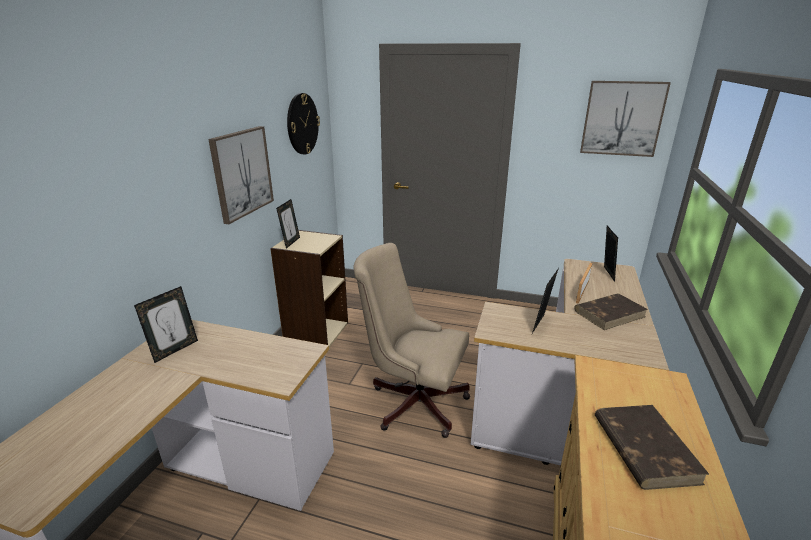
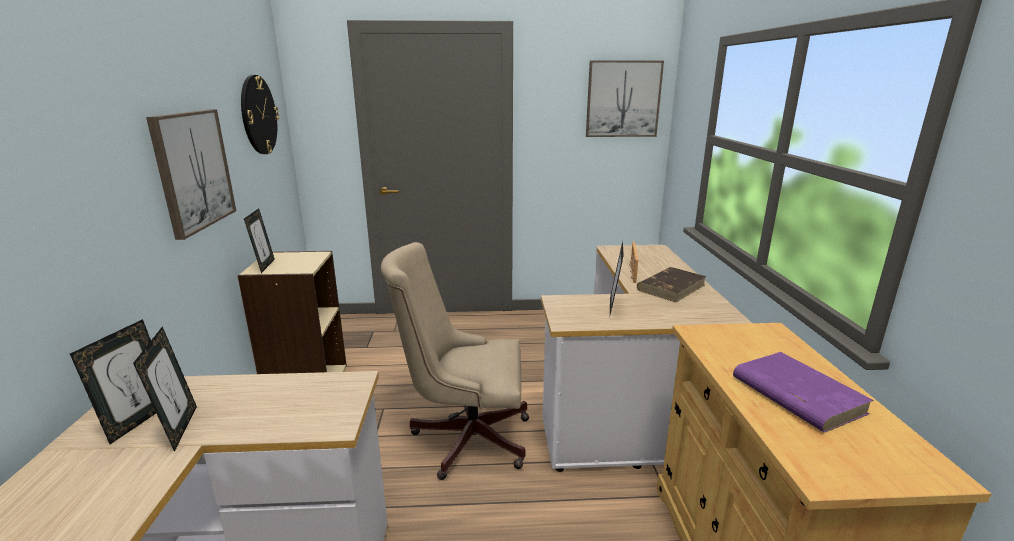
camera: 20 degrees left, 5 degrees down
brown book [595,405,709,490] -> purple book [733,352,874,433]
picture frame [604,226,618,282] -> picture frame moved to [133,326,197,452]

